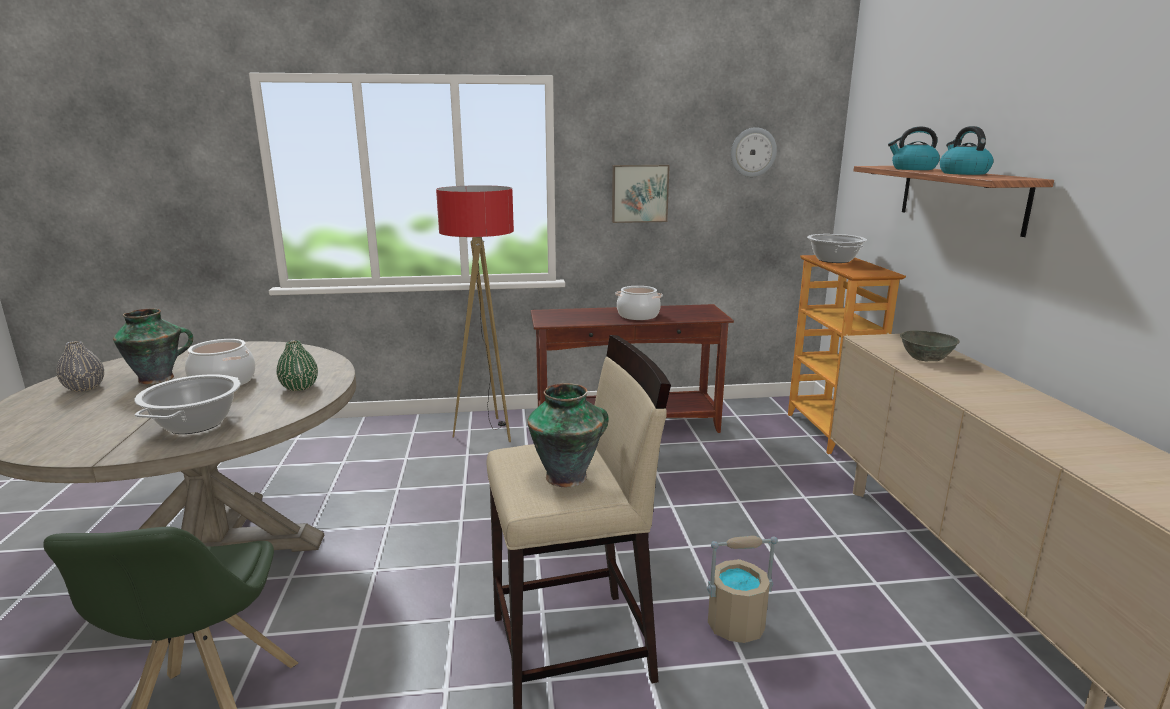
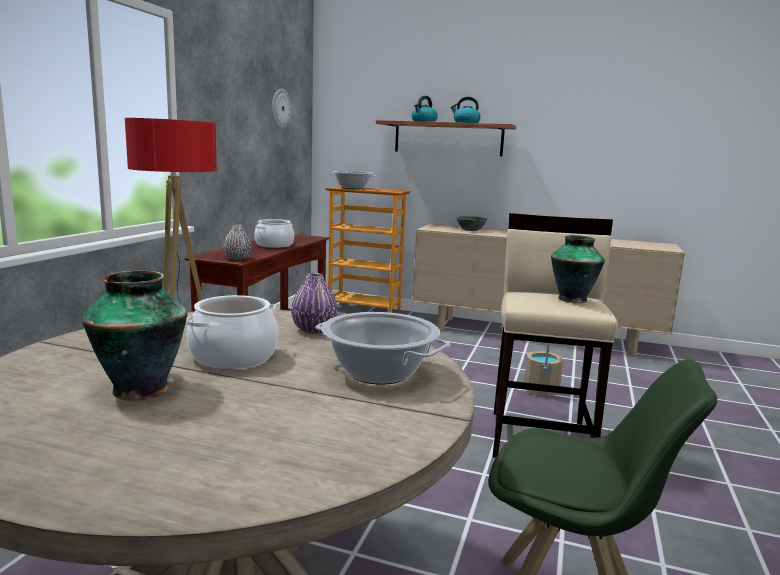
camera: 65 degrees left, 5 degrees down
grey vase [57,341,104,392] -> grey vase moved to [224,225,252,260]
green vase [276,340,318,391] -> purple vase [291,273,337,334]
picture [612,165,670,223] -> none

